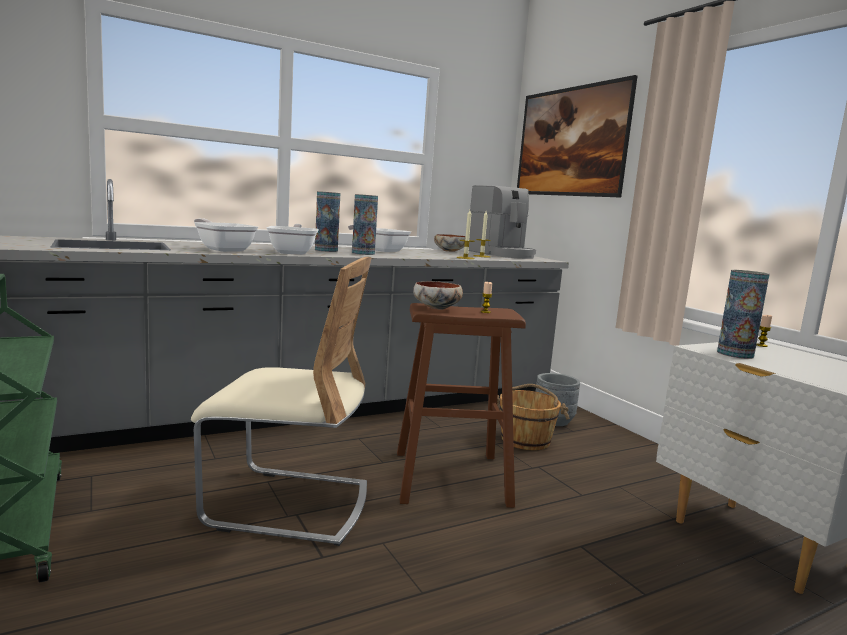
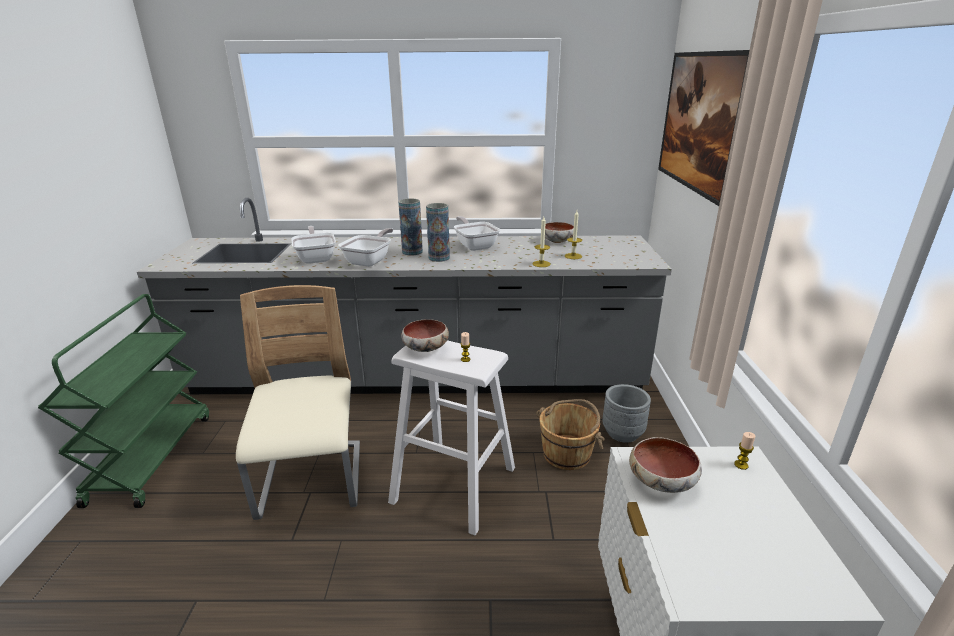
camera: 30 degrees right, 15 degrees up
beige chair [191,257,371,546] -> beige chair turned 135 degrees counterclockwise [236,285,360,520]
brown stool [397,303,526,508] -> white stool [388,340,515,536]
coffee machine [469,185,536,259] -> none
vase [717,270,770,359] -> bowl [629,437,702,493]

